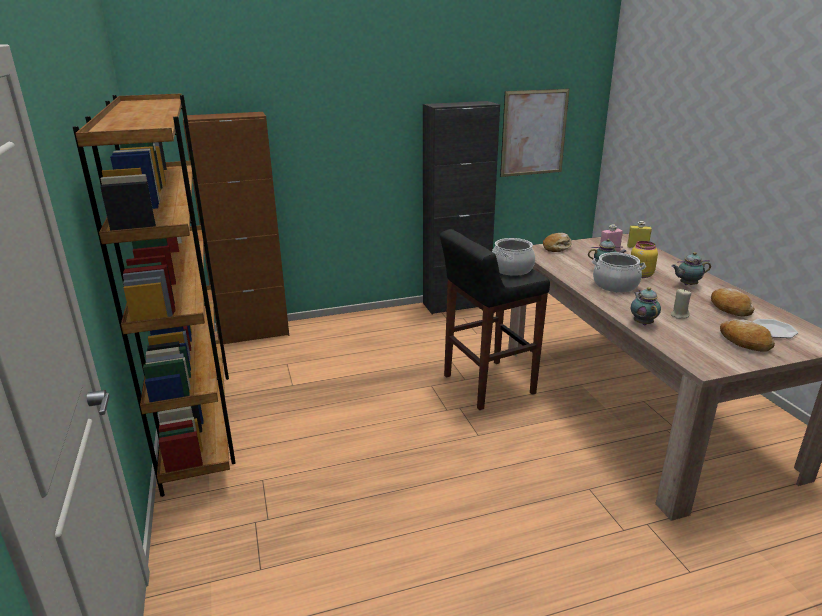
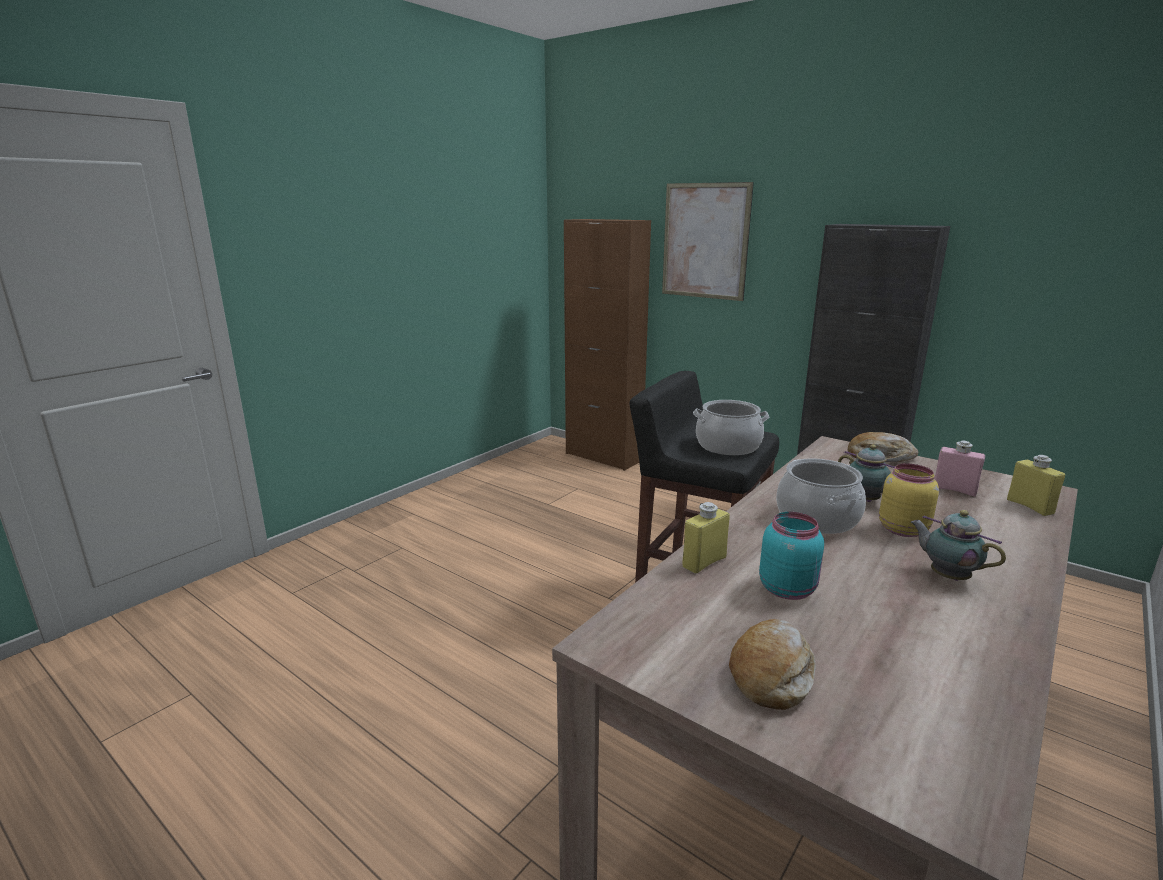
camera: 55 degrees right, 5 degrees down
brown bookcase [73,94,236,497] -> none
picture [500,88,570,177] -> picture moved to [662,182,754,301]
teapot [631,287,661,325] -> yellow bottle [682,502,730,574]
beige candle [671,289,691,319] -> turquoise jar [759,512,824,600]
bread [711,288,754,317] -> none
plate [752,319,798,338] -> none

